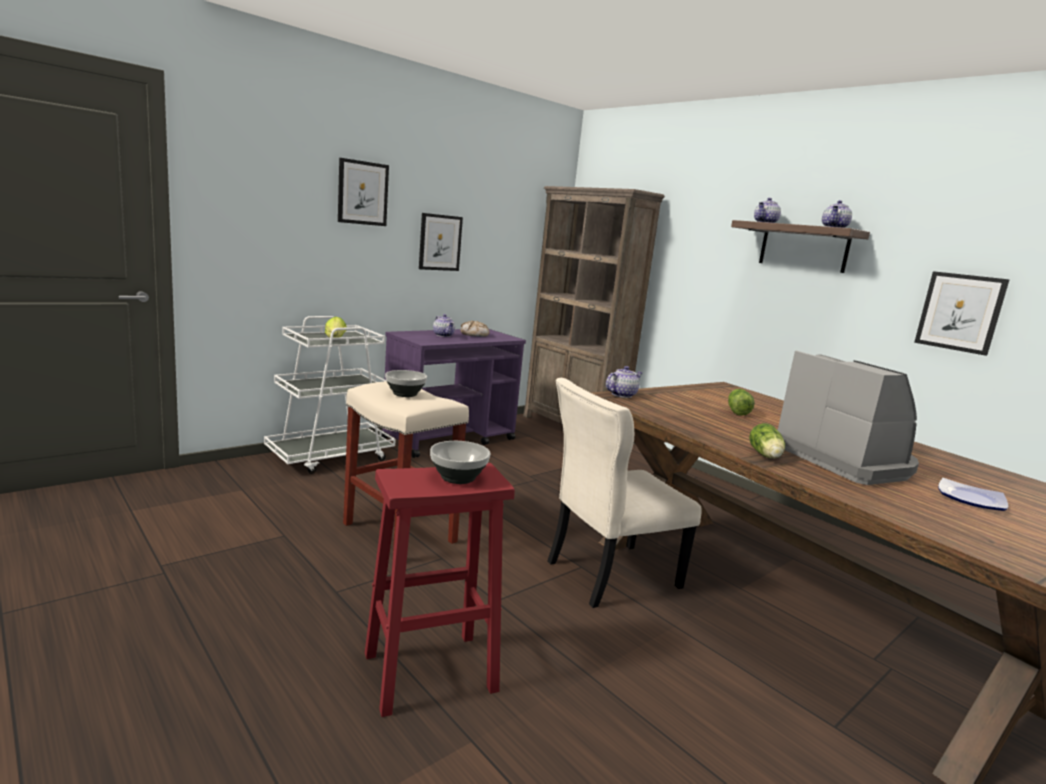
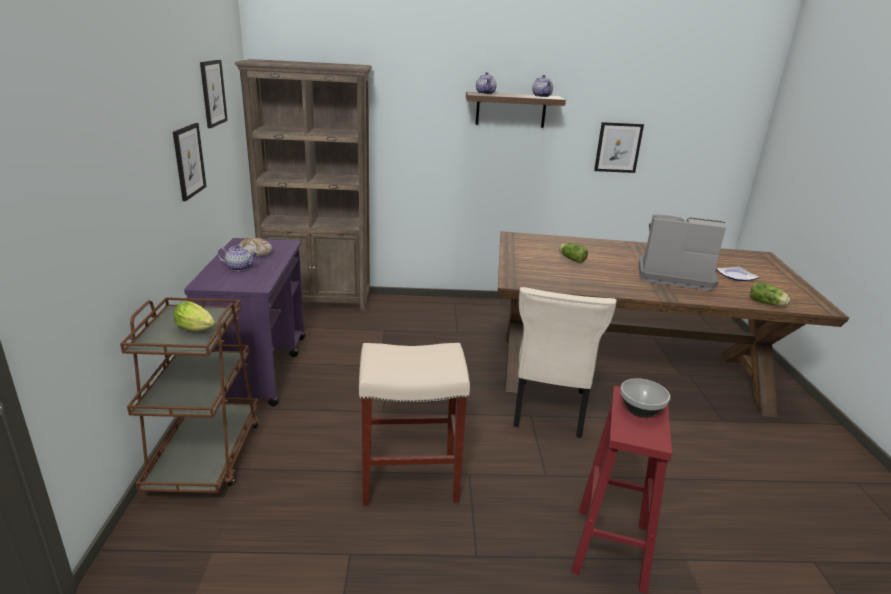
camera: 50 degrees left, 10 degrees up
white cart [264,316,396,474] -> brown cart [120,297,259,493]
picture [338,158,389,226] -> picture moved to [200,60,228,128]
bowl [385,370,427,397] -> none
teapot [606,366,642,398] -> none
lettuce [749,423,785,458] -> lettuce moved to [750,282,790,305]

